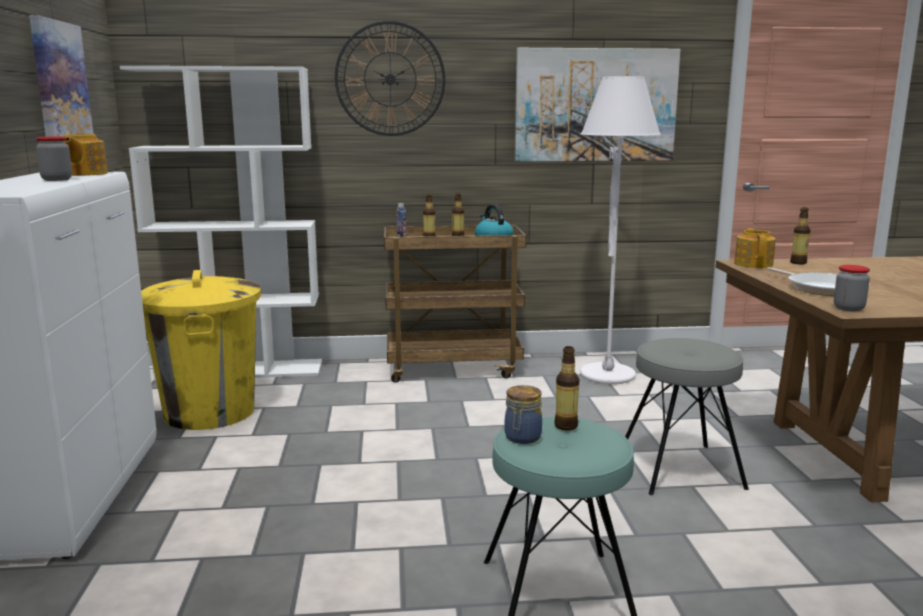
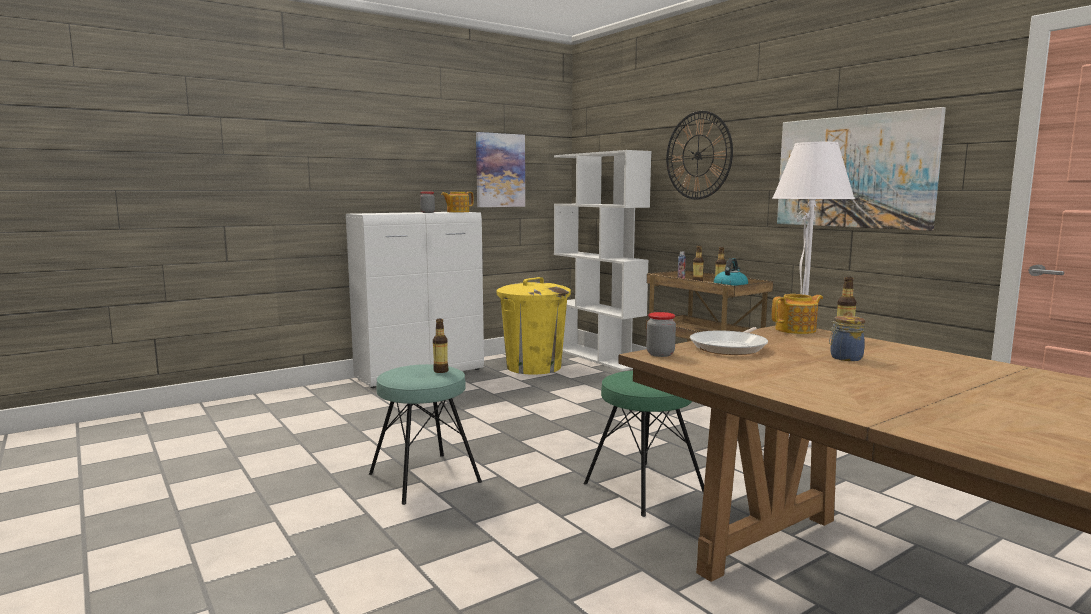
camera: 60 degrees right, 5 degrees down
jar [505,385,542,444] -> jar moved to [829,315,865,361]
grey stool [625,338,749,495] -> green stool [583,371,704,517]

